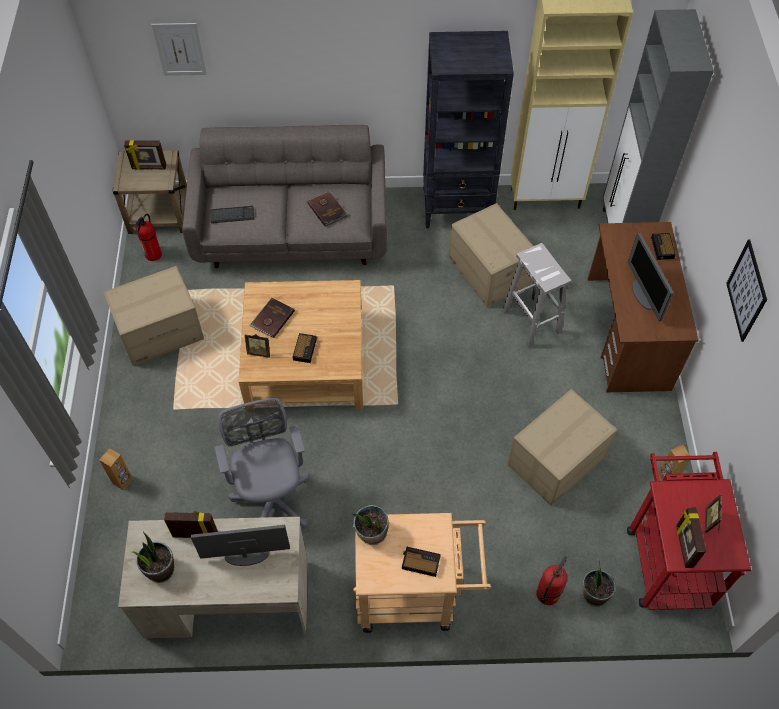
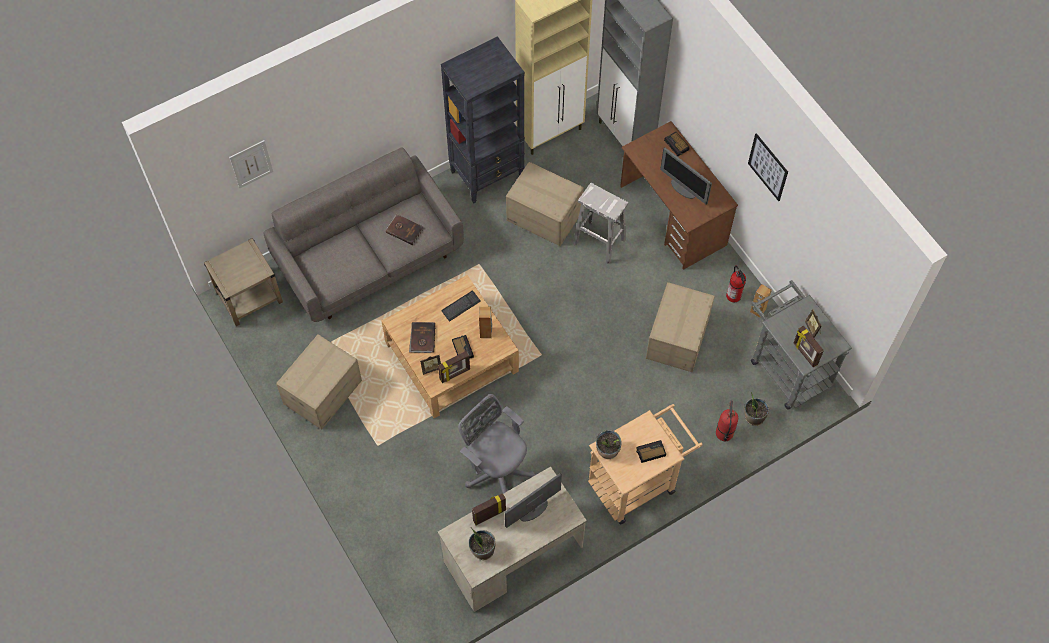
camera: 30 degrees left, 5 degrees up
brown speaker [99,449,133,491] -> brown speaker moved to [479,307,492,338]
picture frame [124,140,166,170] -> picture frame moved to [438,351,470,383]
fire extinguisher [135,214,162,261] -> fire extinguisher moved to [726,265,746,302]
keyboard [210,206,254,223] -> keyboard moved to [441,290,481,322]
red cart [627,452,751,610] -> grey cart [751,280,852,410]

